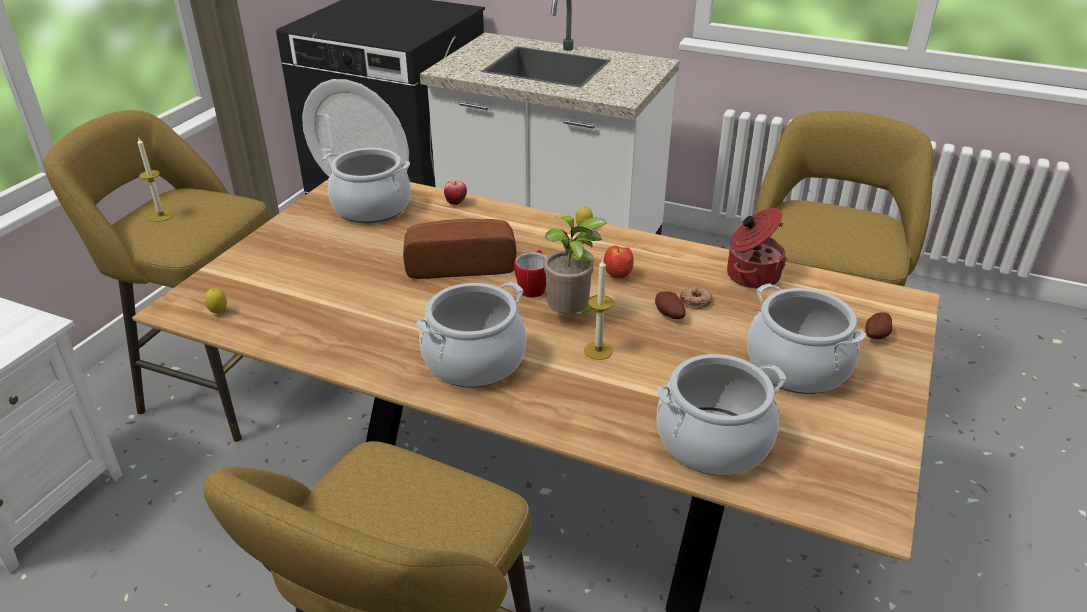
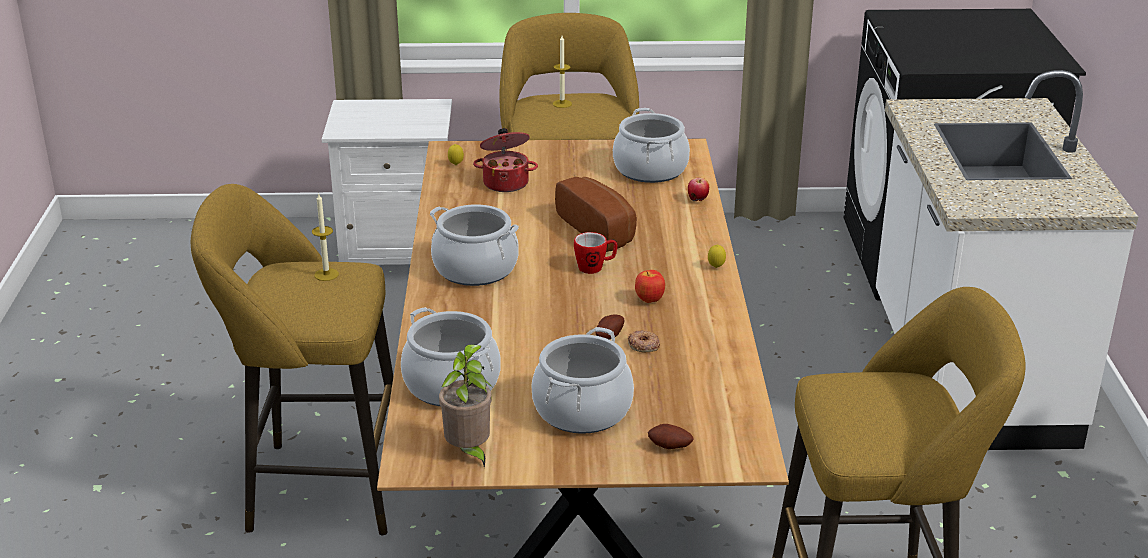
camera: 65 degrees right, 5 degrees down
potted plant [544,216,607,314] -> potted plant moved to [439,345,492,468]
candle [584,259,614,360] -> candle moved to [312,194,339,281]
cooking pot [727,208,787,288] -> cooking pot moved to [473,128,538,192]

